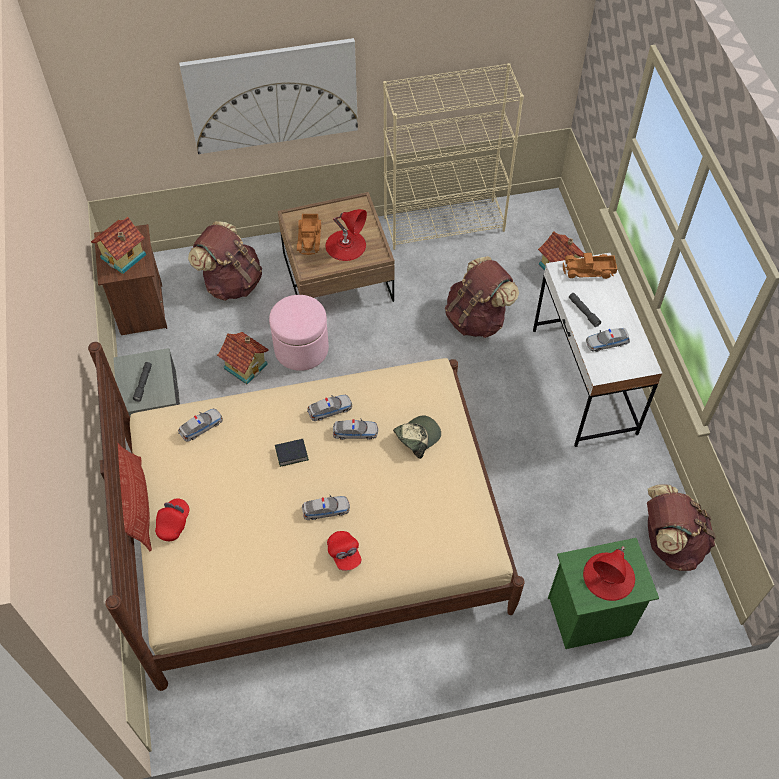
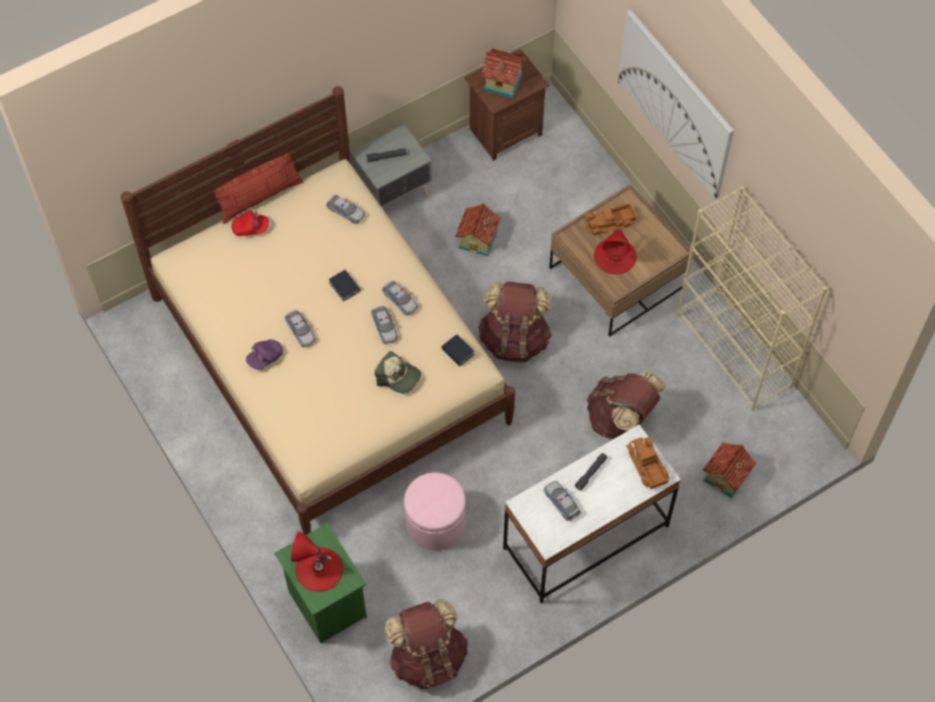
camera: 70 degrees right, 5 degrees up
brown backpack [188,221,262,301] -> brown backpack moved to [478,282,552,362]
pink ottoman [269,295,329,371] -> pink ottoman moved to [404,472,466,550]
red cap [327,531,361,571] -> purple cap [246,339,283,370]
none -> book [441,335,475,366]

